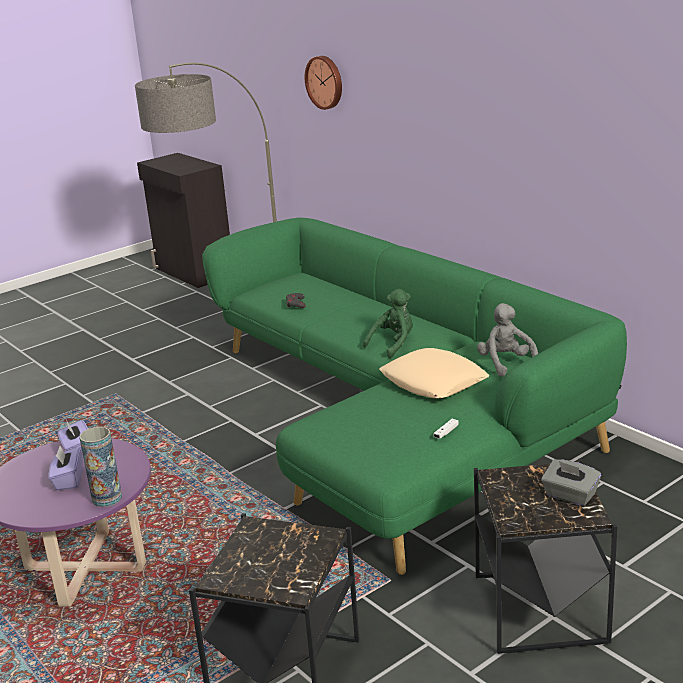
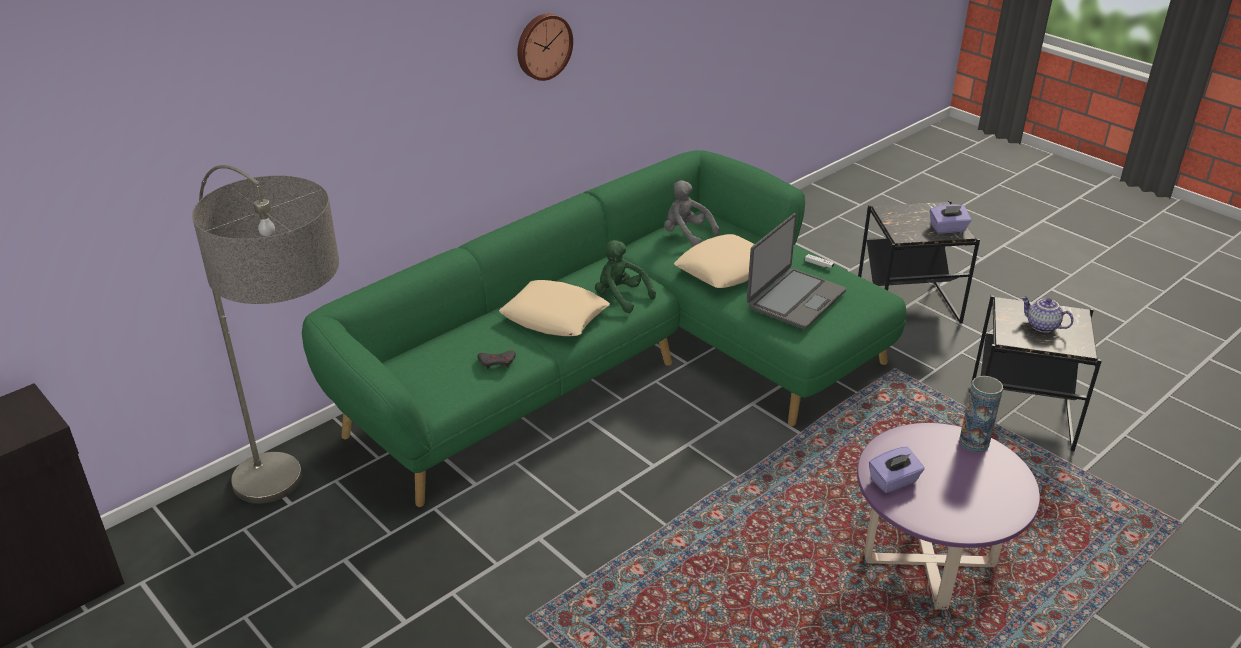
camera: 95 degrees left, 10 degrees up
purple tissue box [49,446,83,491] -> purple tissue box moved to [930,204,972,233]
wall clock [305,56,342,110] -> wall clock moved to [517,14,573,81]
grey plush toy [477,303,538,377] -> grey plush toy turned 60 degrees clockwise [664,180,720,246]
grey tissue box [541,459,601,506] -> none
none -> beige pillow [499,280,610,336]
none -> laptop [747,213,846,329]
none -> teapot [1021,296,1074,332]

